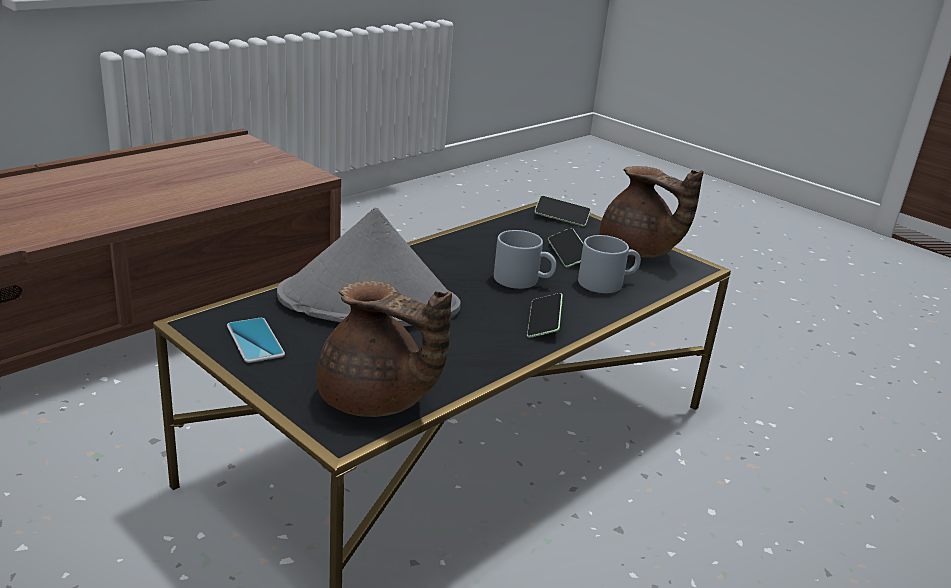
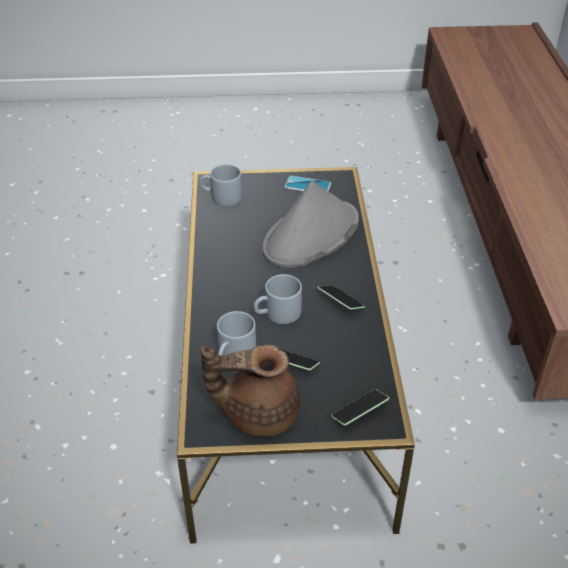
camera: 135 degrees right, 15 degrees up
brown teapot [317,281,452,417] -> grey mug [200,164,242,206]
phone [527,293,563,338] -> phone moved to [317,285,365,310]

